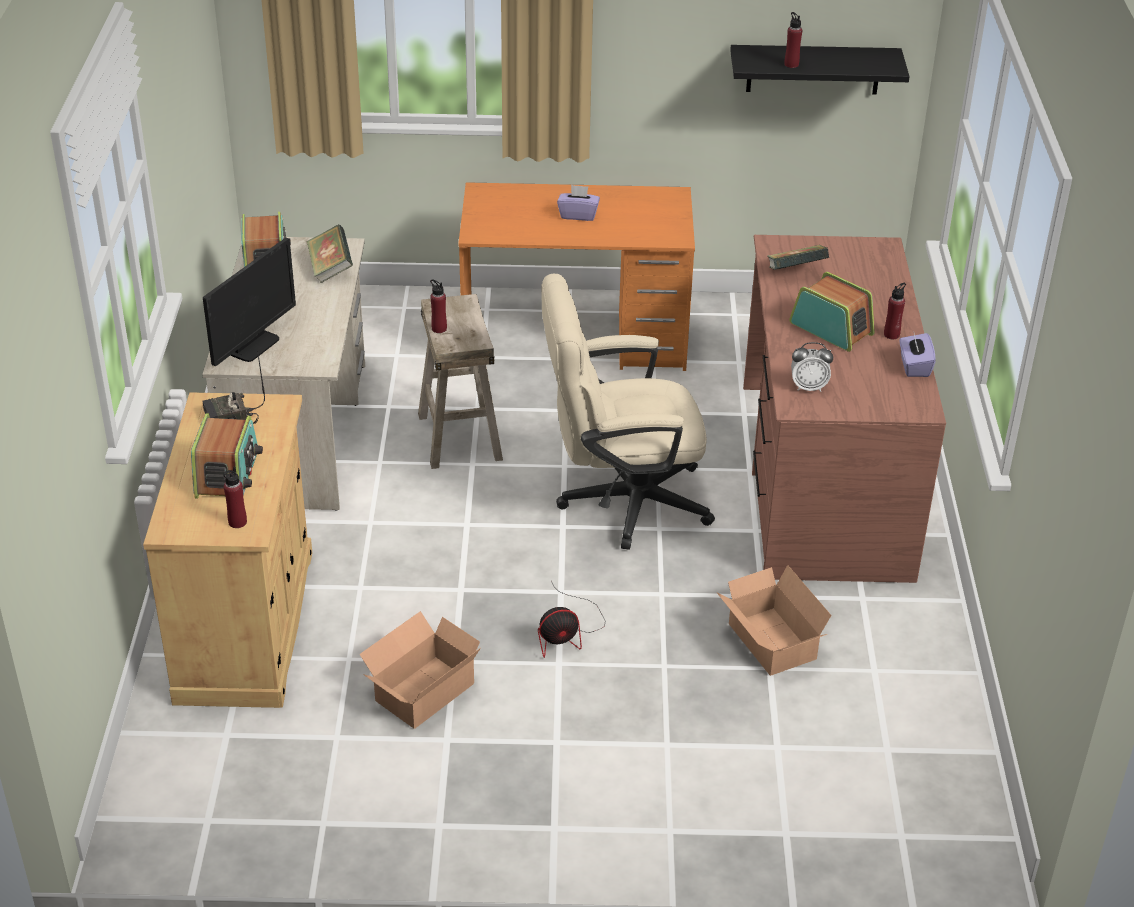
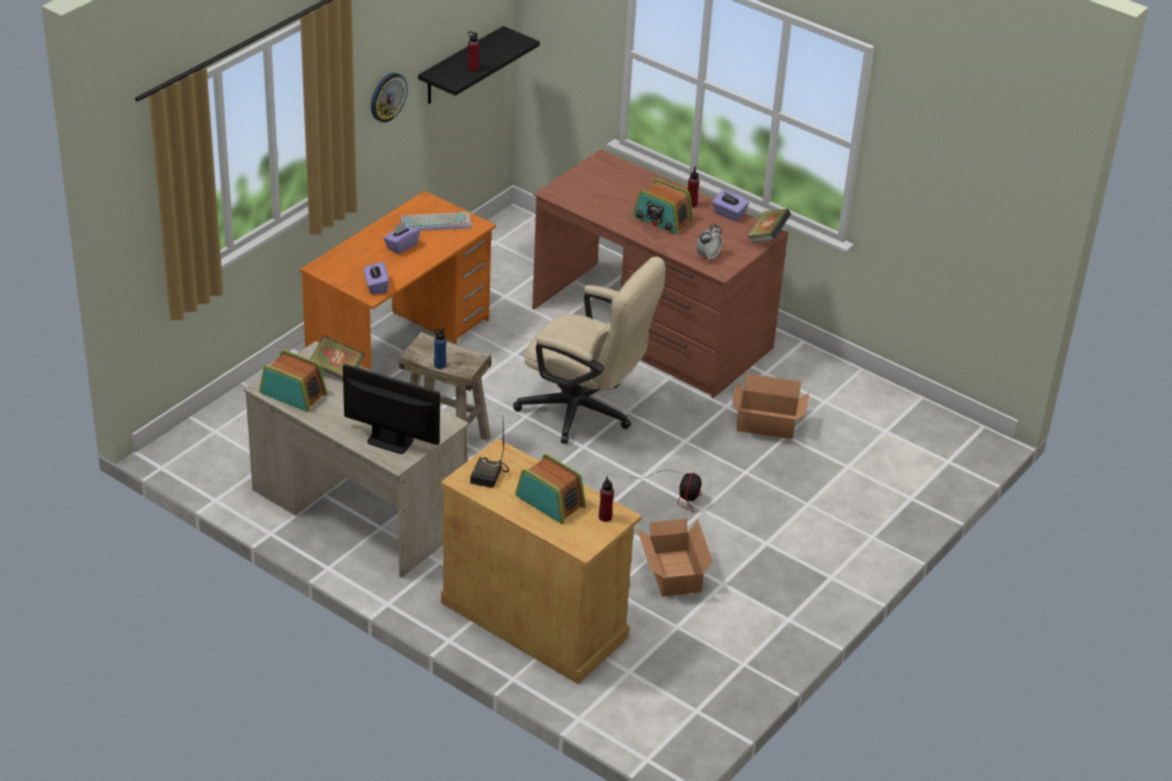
camera: 55 degrees left, 0 degrees up
monitor [203,238,296,366] -> monitor turned 45 degrees counterclockwise [343,364,440,454]
red bottle [430,279,447,333] -> blue bottle [434,328,446,369]
beige office chair [541,274,715,550] -> beige office chair turned 90 degrees counterclockwise [513,257,666,444]
book [767,245,829,270] -> book moved to [747,209,791,243]
radio [789,272,875,352] -> radio turned 135 degrees counterclockwise [632,179,693,235]
none -> purple tissue box [364,262,389,294]
none -> wall clock [371,73,408,122]
none -> keyboard [401,212,472,231]

